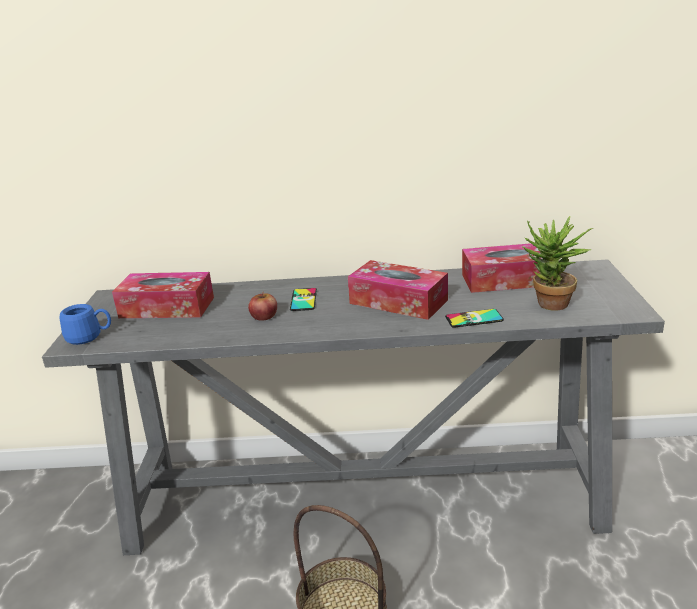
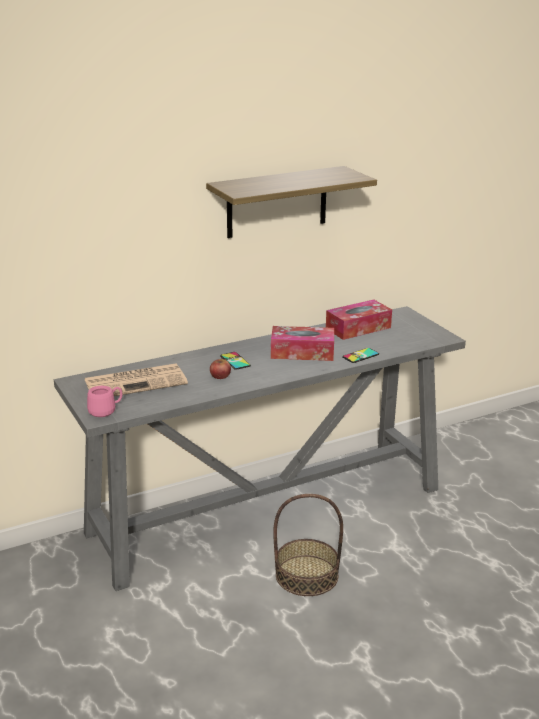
camera: 30 degrees left, 0 degrees up
blue mug [59,304,111,345] -> pink mug [87,386,122,417]
tissue box [112,272,214,318] -> newspaper [85,364,188,396]
potted plant [522,216,593,310] -> none
none -> shelf [206,166,377,238]

